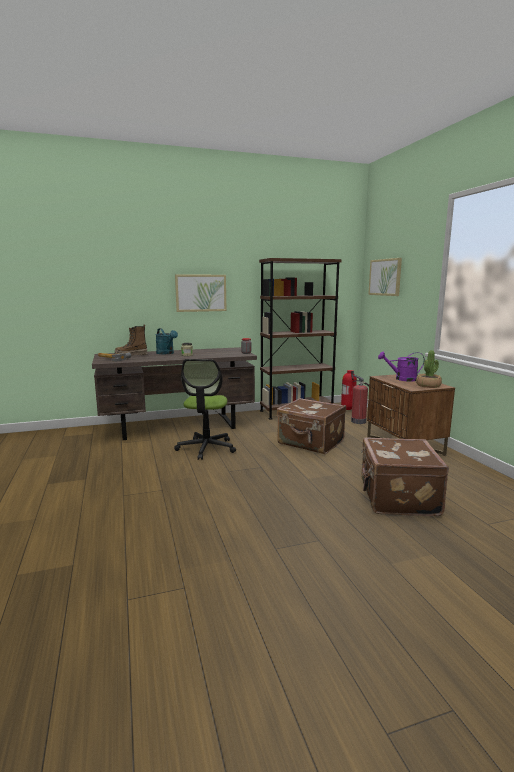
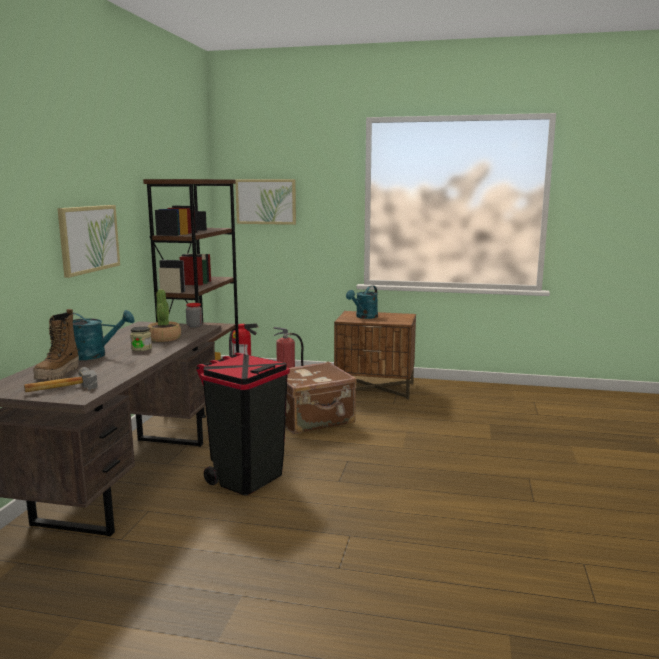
camera: 60 degrees left, 0 degrees up
office chair [174,359,236,460] -> black trash can [196,353,290,495]
brown suitcase [361,437,449,516] -> none
purple watering can [378,351,425,382] -> turquoise watering can [346,285,378,319]
potted plant [416,350,442,388] -> potted plant moved to [148,289,181,342]

